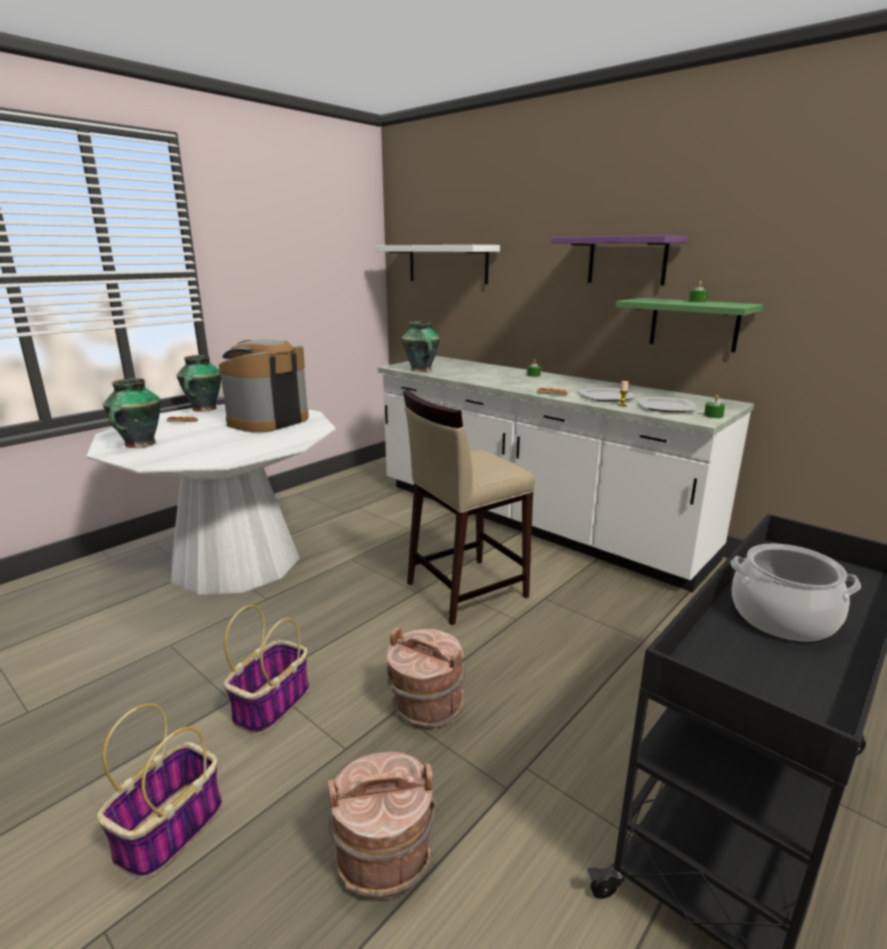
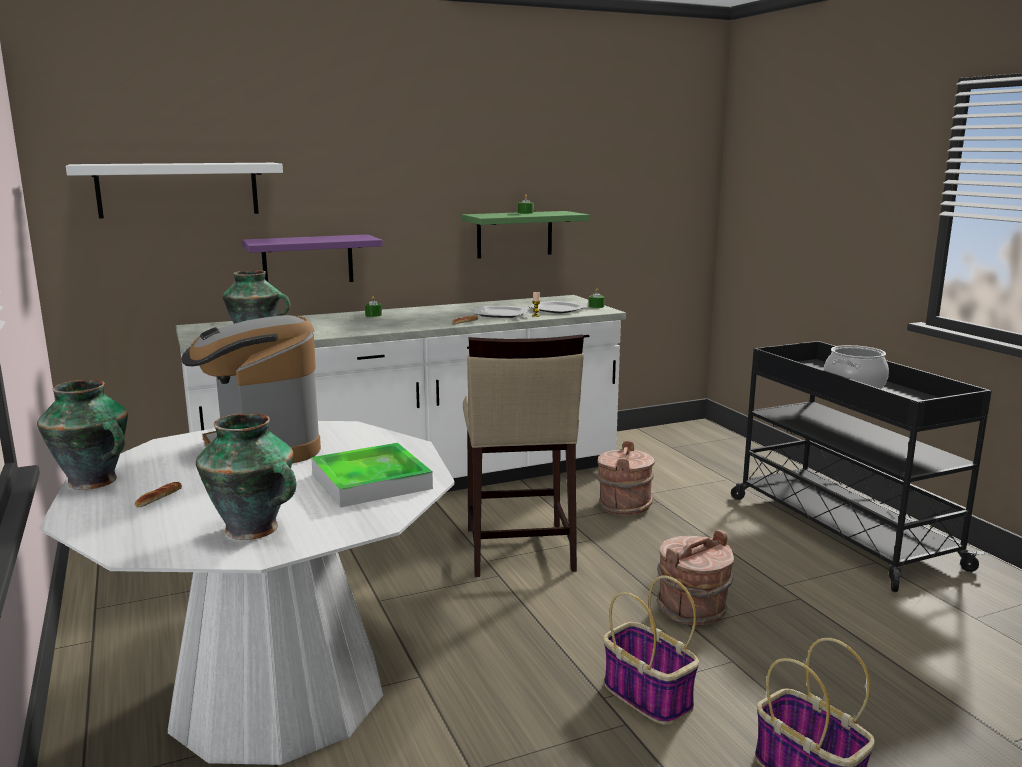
camera: 65 degrees left, 5 degrees down
brown bucket [328,752,437,900] -> brown bucket moved to [597,440,655,515]
purple shelf [551,235,688,285] -> purple shelf moved to [242,234,383,282]
none -> tray [311,443,433,508]

